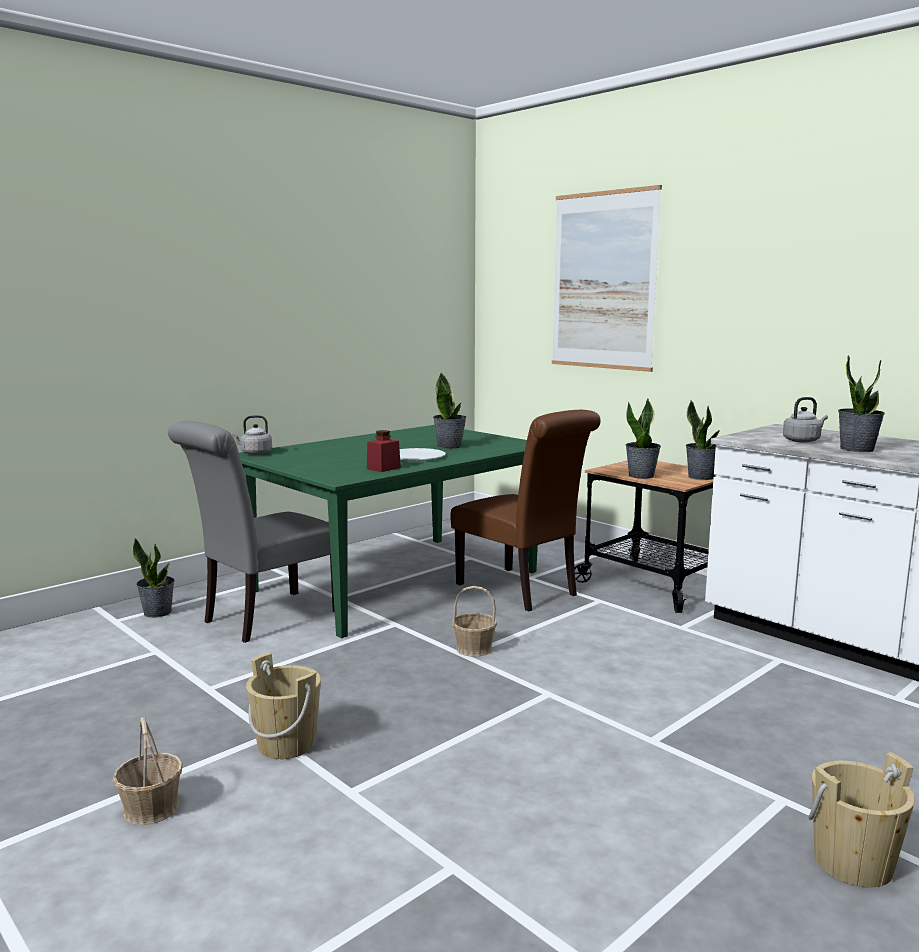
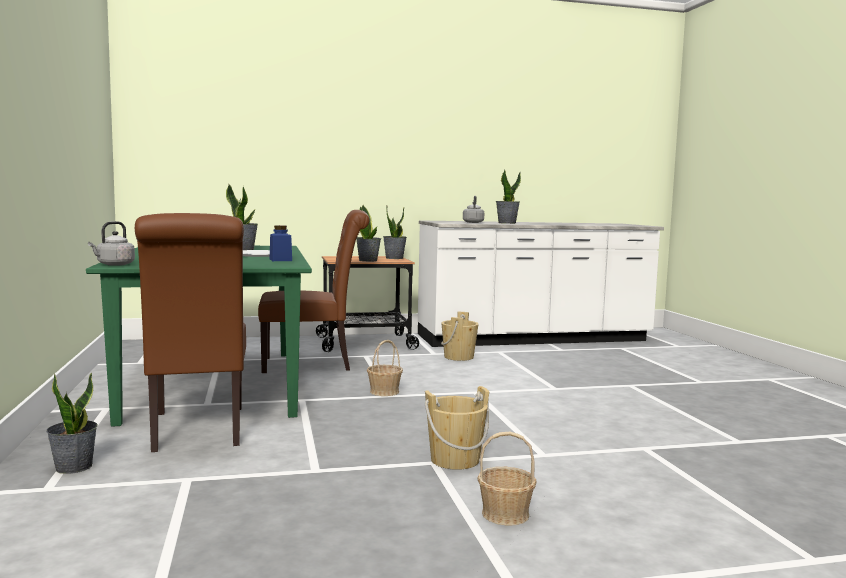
camera: 60 degrees left, 5 degrees down
grey chair [168,421,335,643] -> brown chair [135,213,246,452]
red jar [367,430,401,472] -> blue jar [270,225,292,261]
picture [552,185,662,372] -> none
beige bucket [808,752,915,888] -> beige bucket moved to [441,312,479,361]

